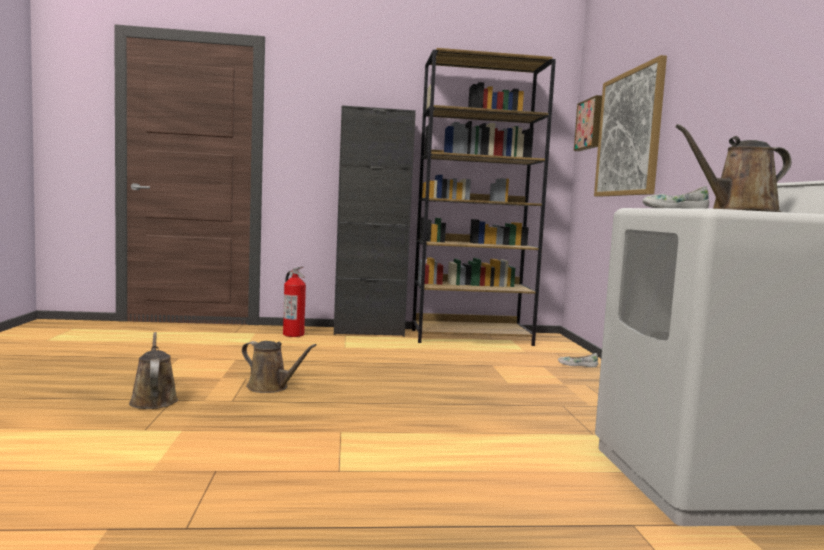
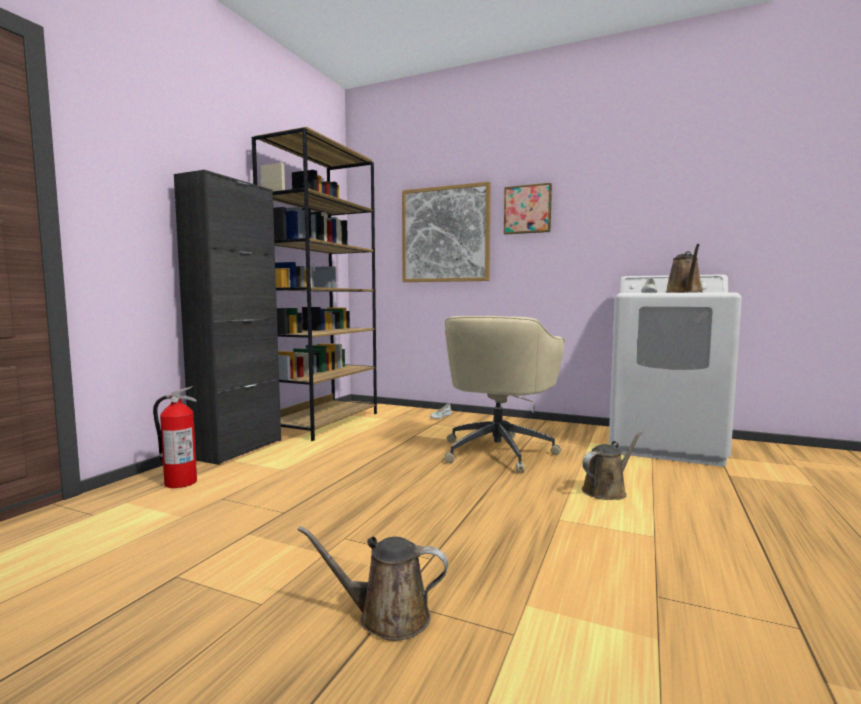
camera: 60 degrees left, 0 degrees up
brown watering can [242,341,317,393] -> brown watering can moved to [582,430,643,500]
picture [574,95,602,151] -> picture moved to [504,183,552,235]
none -> beige office chair [445,316,564,473]

